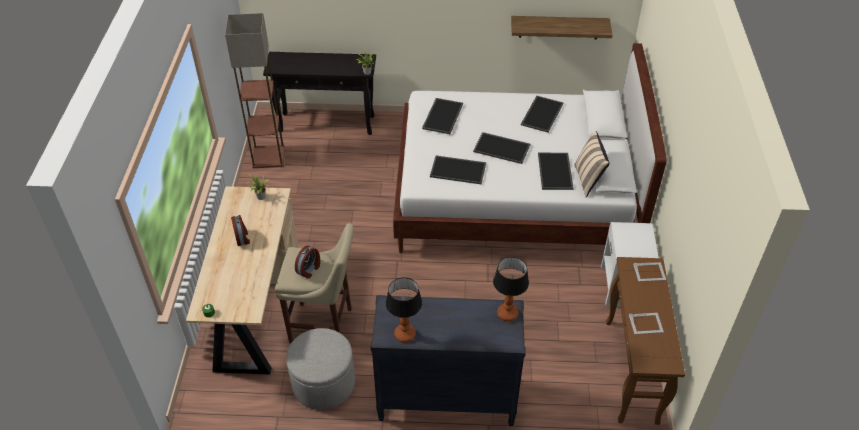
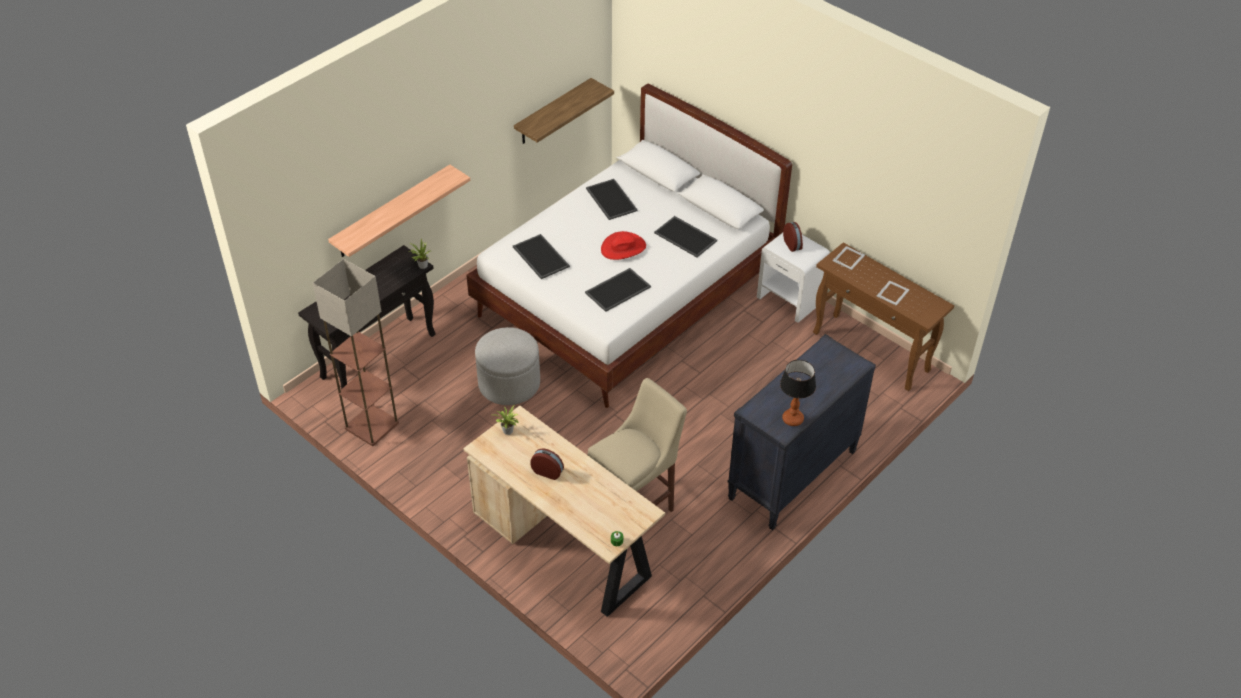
camera: 50 degrees left, 0 degrees up
grey ottoman [286,328,355,410] -> grey ottoman moved to [475,327,540,405]
alarm clock [295,245,320,278] -> alarm clock moved to [783,222,803,252]
tray [473,132,530,164] -> red hat [601,231,646,260]
table lamp [493,257,529,321] -> none
beige pillow [574,131,610,197] -> none
none -> shelf [328,165,470,257]

